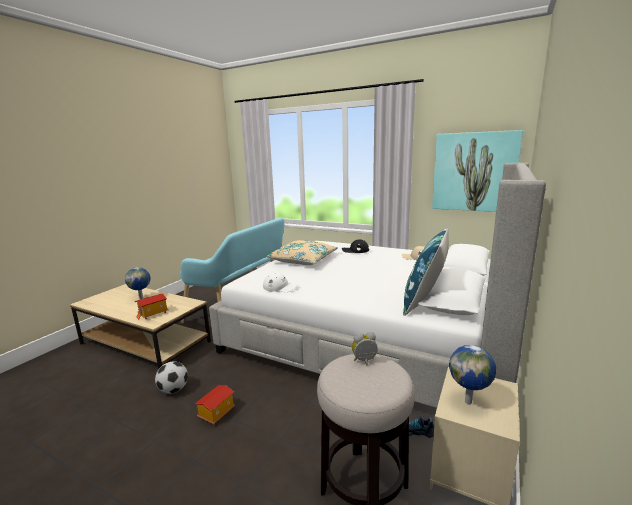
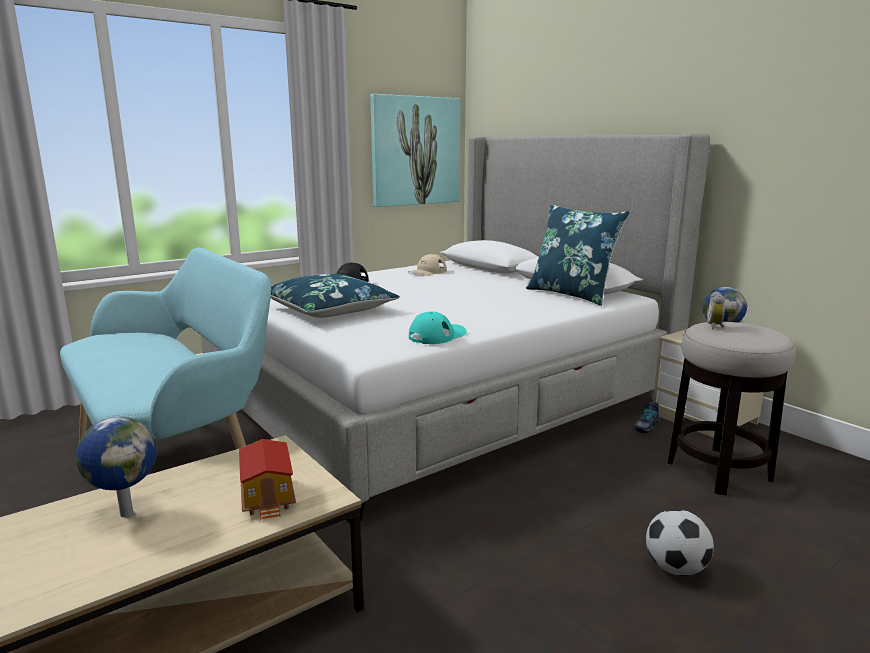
camera: 65 degrees left, 0 degrees up
football [155,361,188,394] -> football moved to [646,509,714,576]
toy house [195,385,235,425] -> none
white cap [263,272,298,292] -> turquoise cap [409,312,467,344]
beige pillow [266,240,337,265] -> blue pillow [271,273,400,318]

